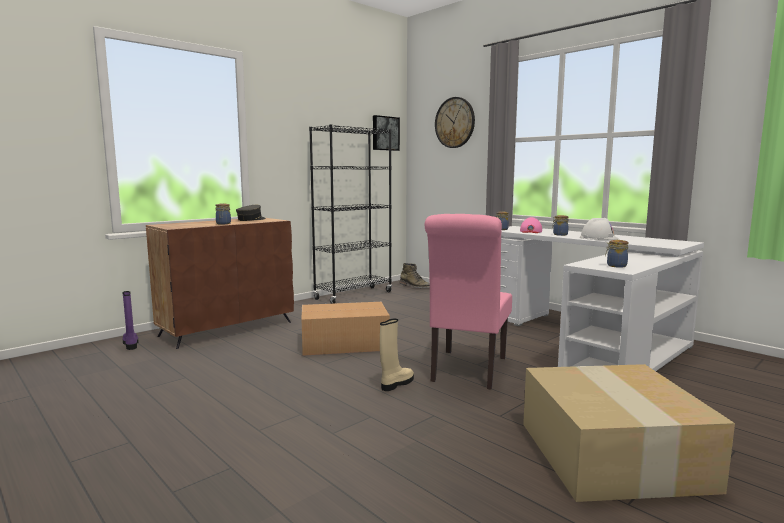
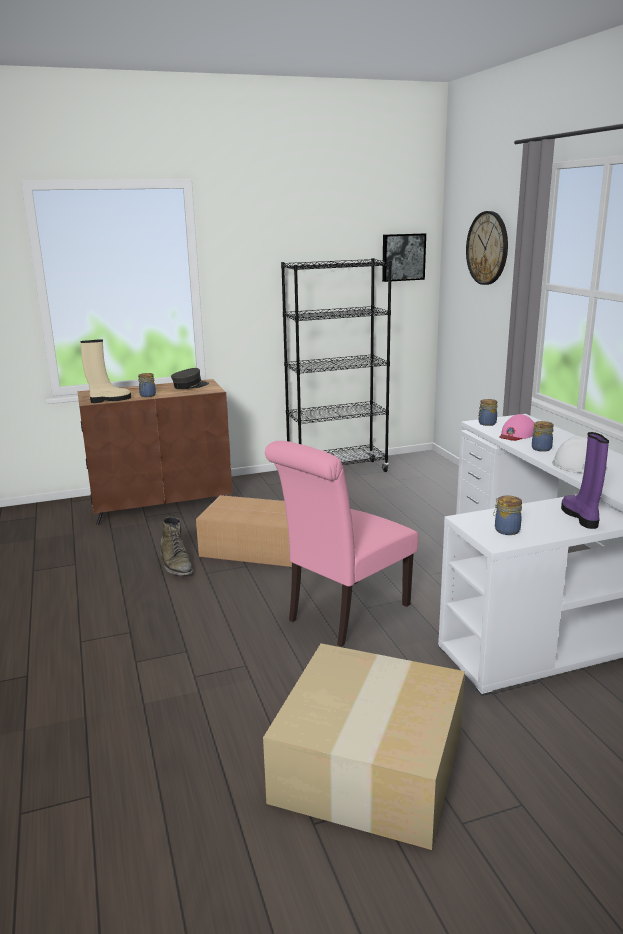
camera: 25 degrees right, 10 degrees up
purple boot [122,291,139,350] -> purple boot moved to [561,432,609,529]
beige boot [380,319,414,391] -> beige boot moved to [80,340,131,403]
green boot [399,263,430,288] -> green boot moved to [160,517,193,575]

